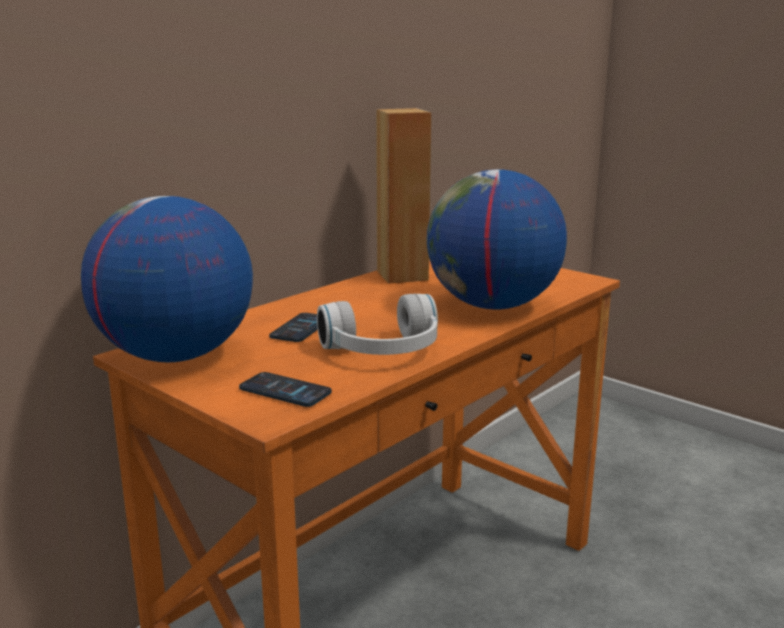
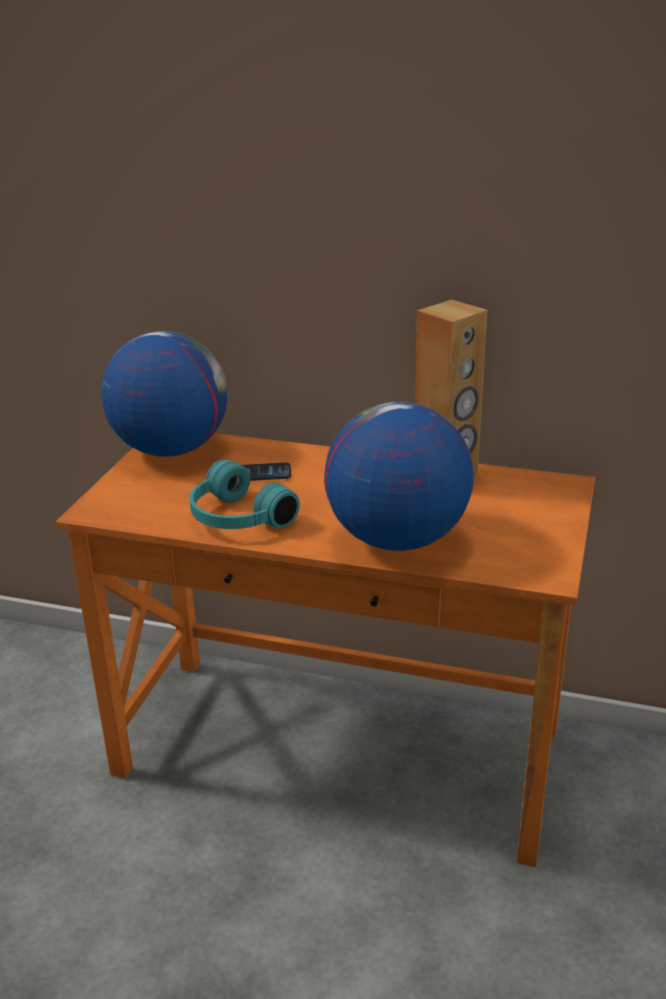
camera: 65 degrees right, 10 degrees up
phone [239,372,332,407] -> none
white headphones [317,294,438,355] -> turquoise headphones [189,459,300,529]

